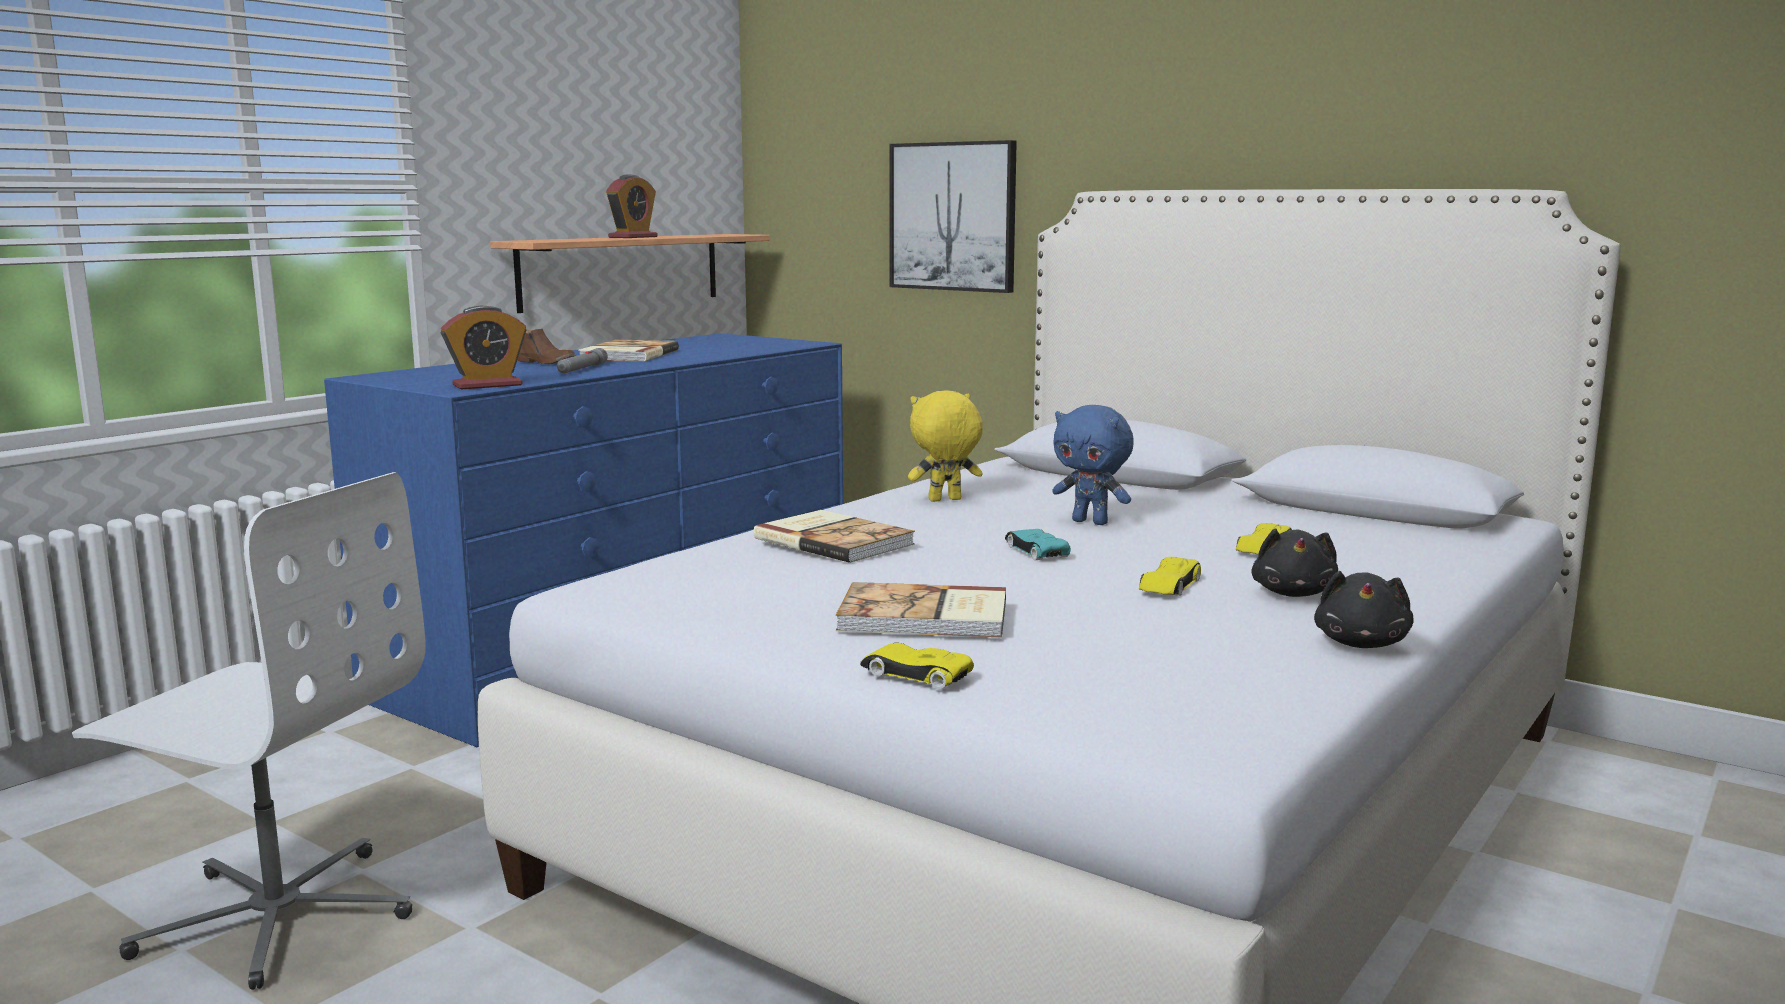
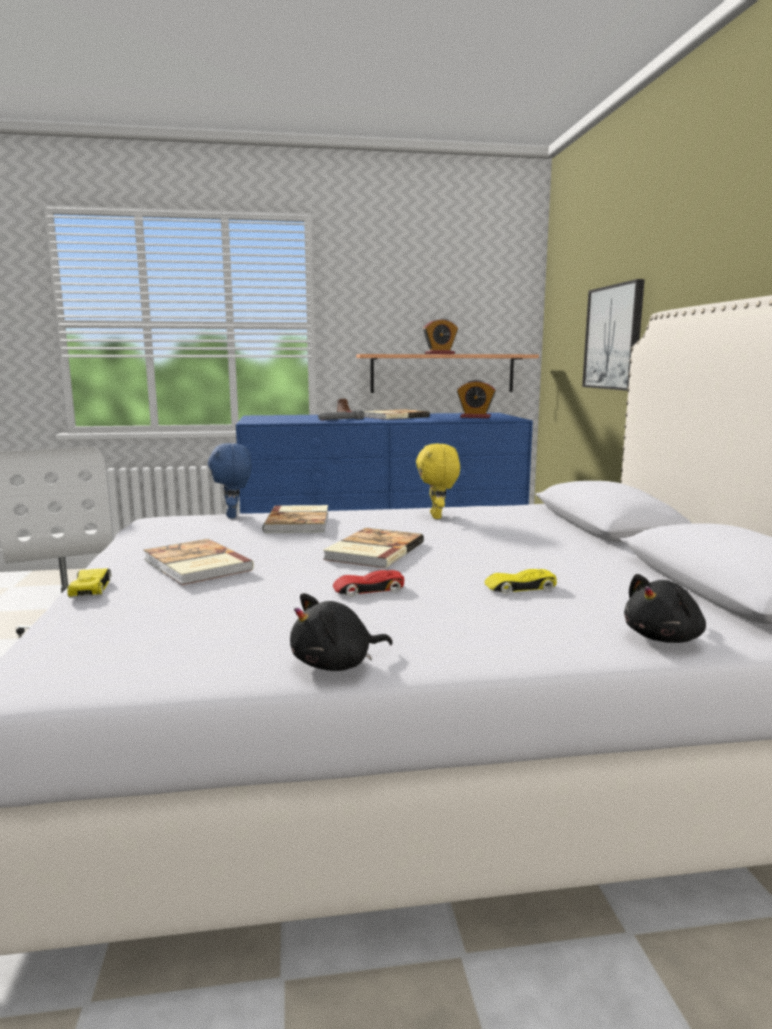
camera: 45 degrees right, 0 degrees up
alarm clock [441,306,526,390] -> alarm clock moved to [457,380,496,418]
yellow plush toy [908,390,983,502] -> yellow plush toy turned 120 degrees counterclockwise [416,443,460,519]
turquoise toy car [1005,529,1071,560] -> book [323,528,424,568]
blue plush toy [1052,405,1134,525] -> blue plush toy moved to [208,443,251,518]
yellow toy car [1139,557,1201,596] -> red toy car [333,570,404,597]
black plush toy [1251,528,1338,597] -> black plush toy moved to [624,574,706,643]

